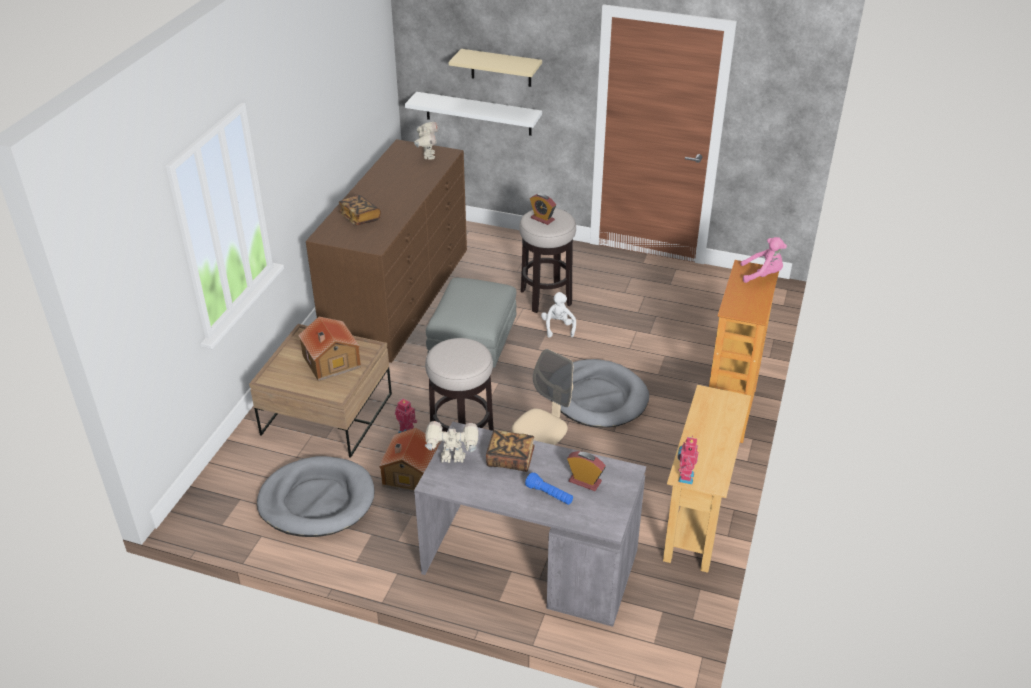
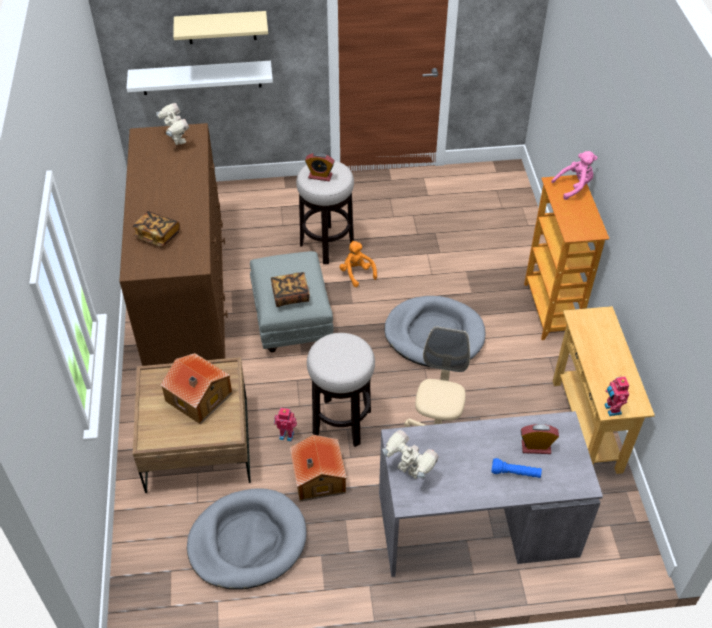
camera: 25 degrees left, 10 degrees up
toy robot [424,421,478,463] -> toy robot turned 60 degrees clockwise [382,430,439,479]
book [486,430,535,472] -> book moved to [271,272,310,307]
white plush toy [541,292,576,338] -> orange plush toy [339,241,377,287]

